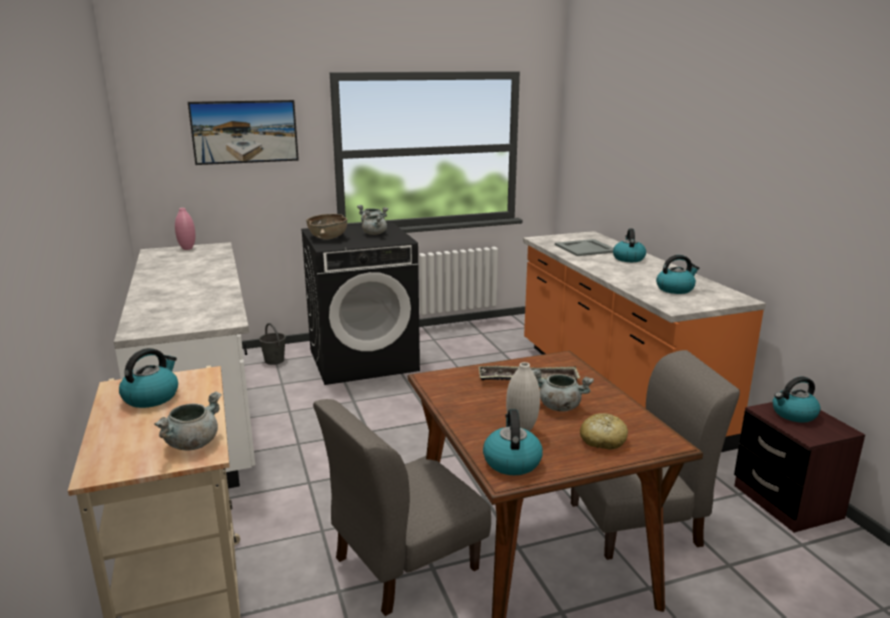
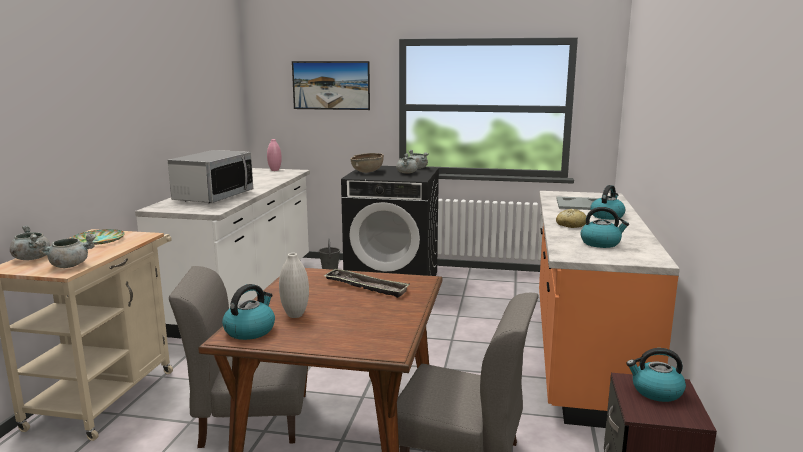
camera: 30 degrees right, 5 degrees down
kettle [119,348,178,408] -> plate [72,229,125,245]
grey cooking pot [532,369,594,412] -> grey cooking pot moved to [10,225,51,260]
bread [580,413,628,450] -> bread moved to [556,209,586,228]
none -> microwave [168,150,253,203]

